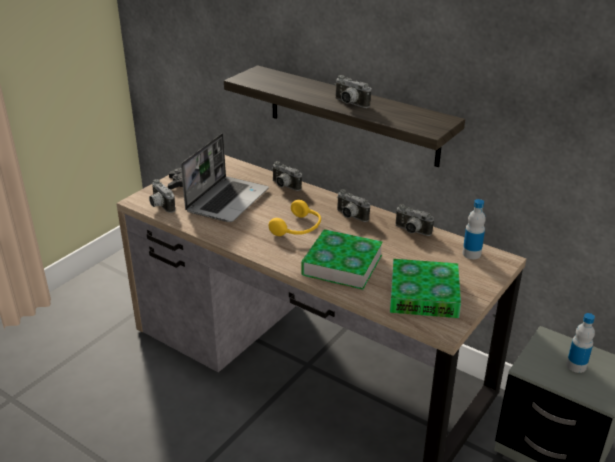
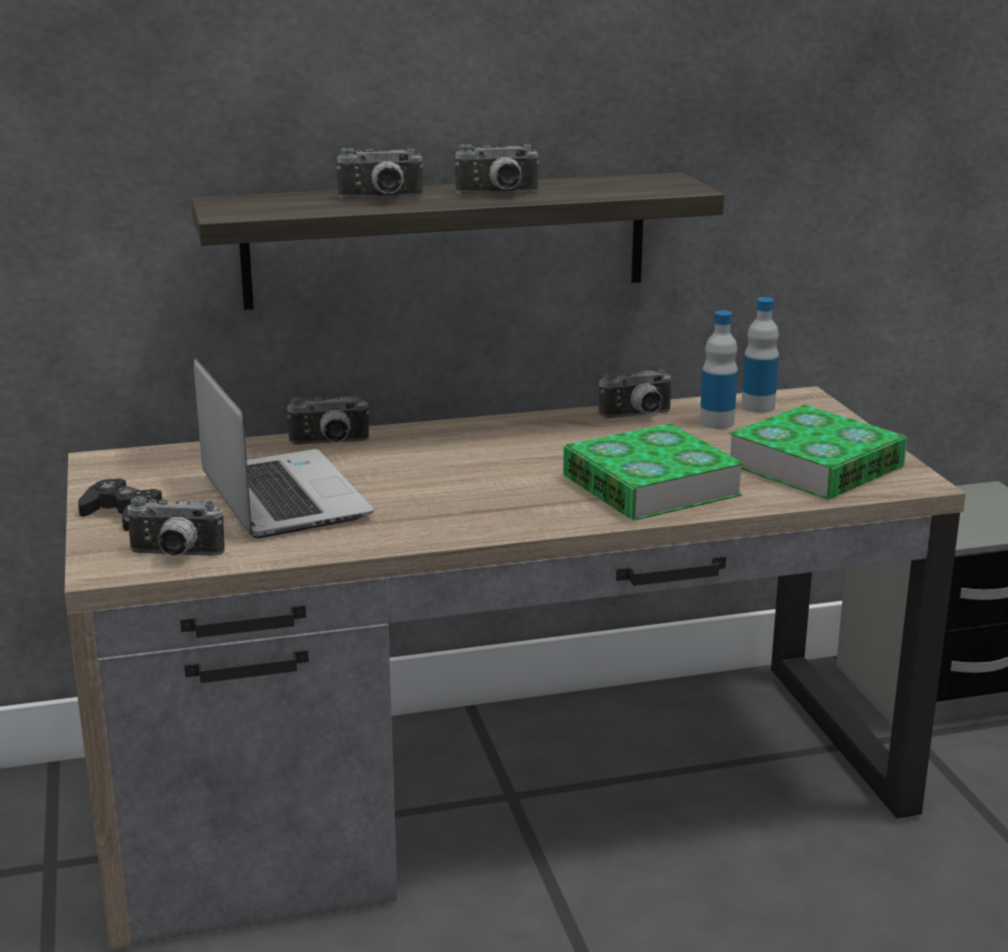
camera: 50 degrees left, 10 degrees down
yellow headphones [269,200,321,236] -> none
camera [337,190,370,222] -> camera moved to [336,148,424,199]
bottle [566,313,595,373] -> bottle moved to [700,310,738,429]

